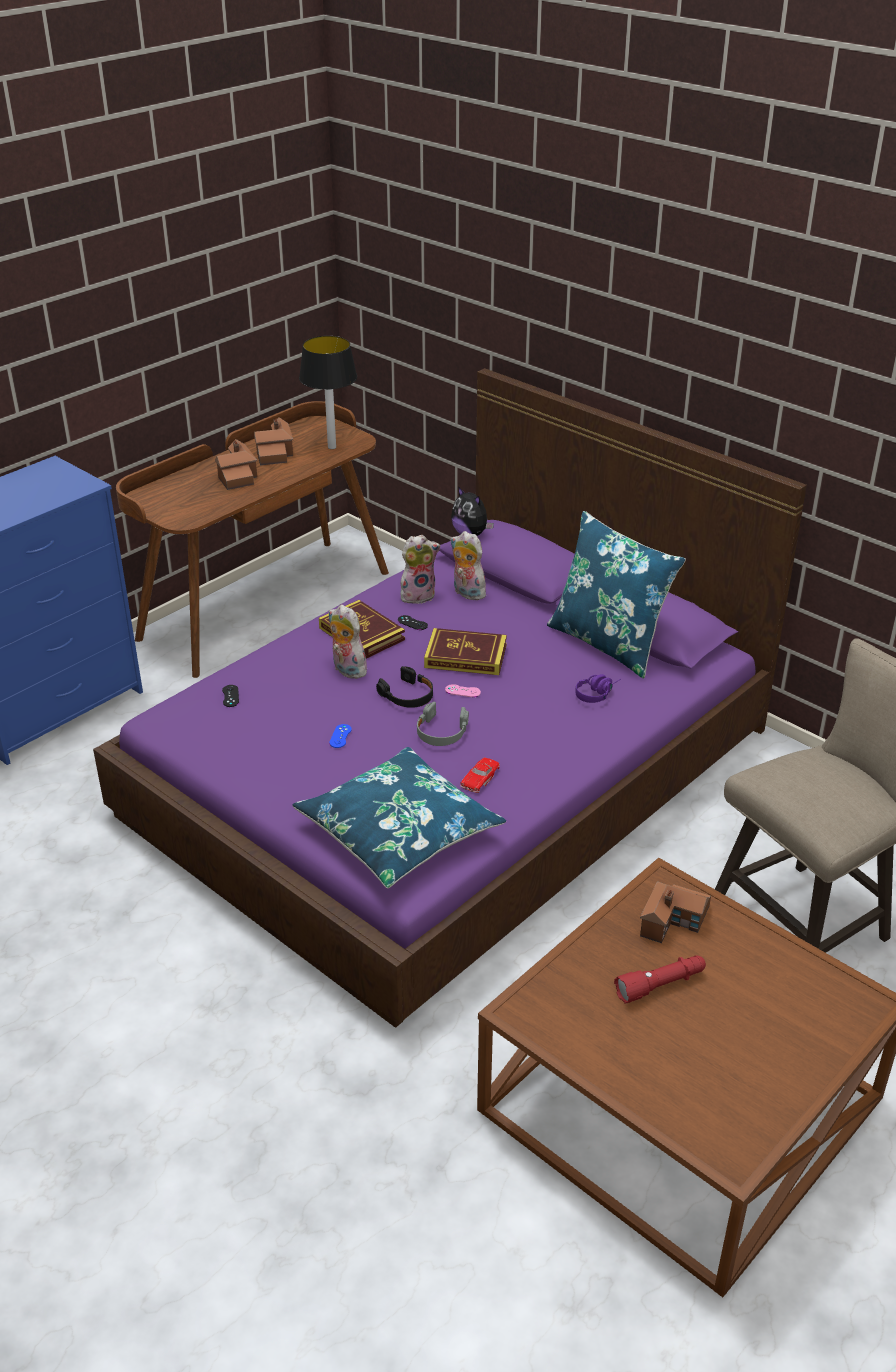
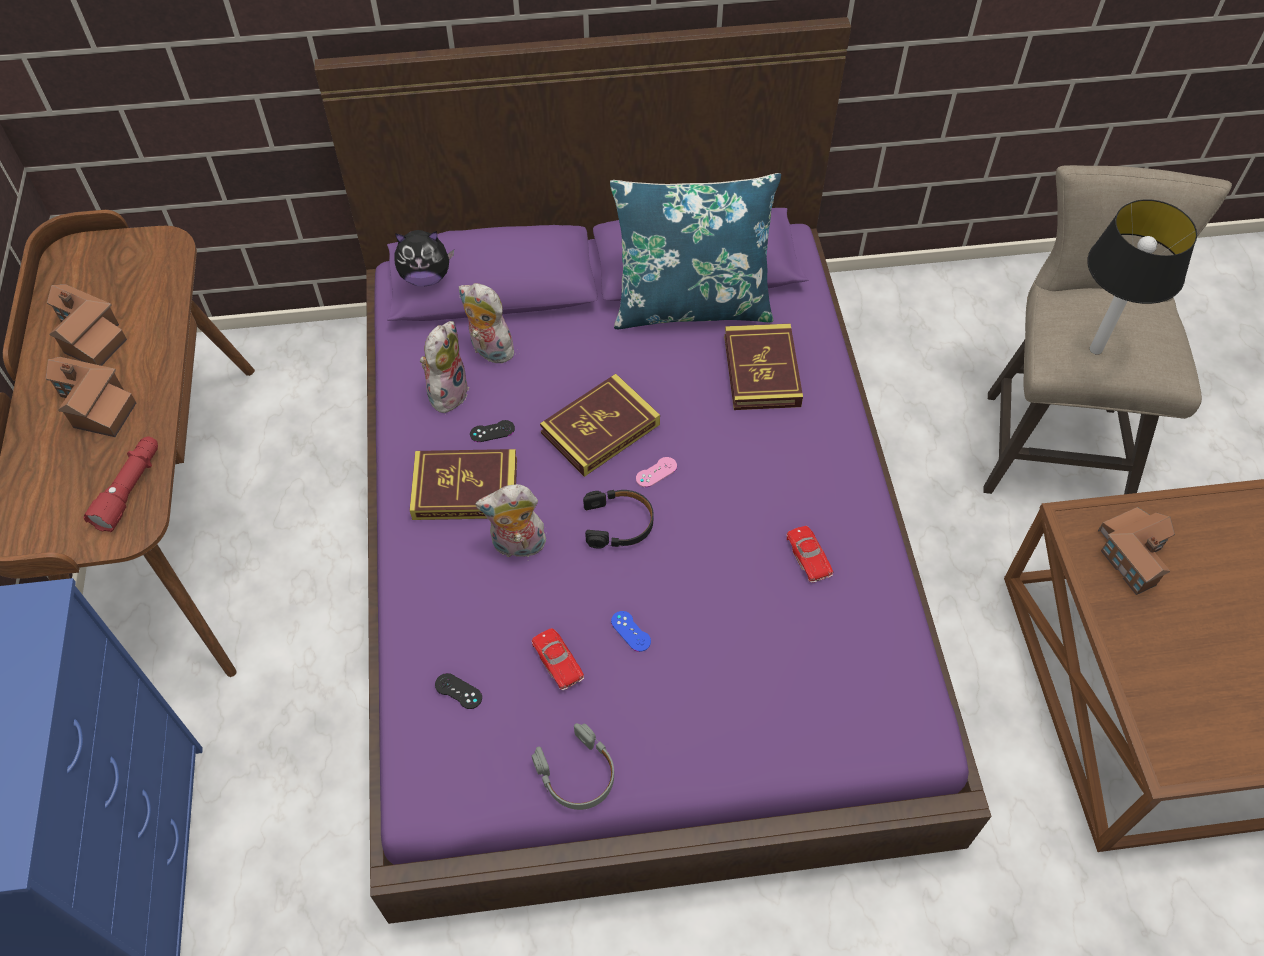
camera: 50 degrees left, 20 degrees up
blue pillow [292,747,506,888] -> none
table lamp [299,336,357,449] -> table lamp moved to [1087,199,1197,355]
grey headphones [417,702,469,746] -> grey headphones moved to [532,723,614,810]
plush toy [451,531,486,601] -> plush toy turned 45 degrees clockwise [459,283,518,363]
purple headphones [575,674,621,703] -> book [724,324,803,410]
red flashlight [614,956,706,1004] -> red flashlight moved to [84,436,158,532]
none -> red toy car [532,628,584,690]

